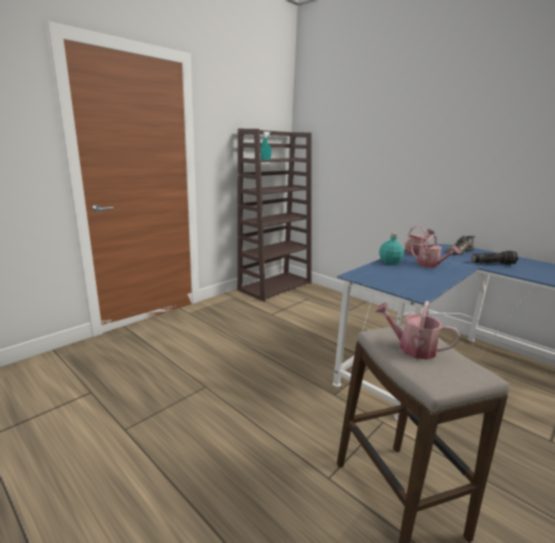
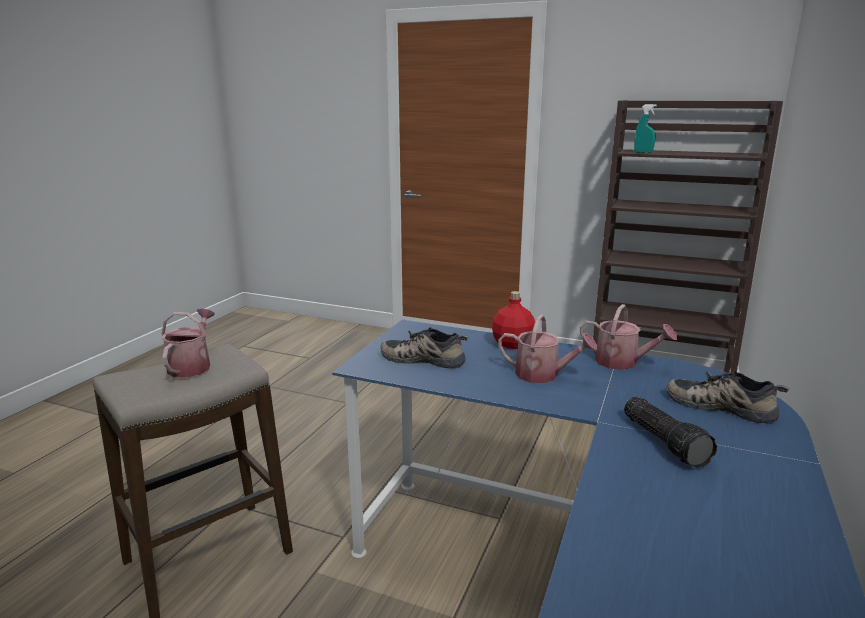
camera: 70 degrees right, 0 degrees up
turquoise bottle [379,233,404,265] -> red bottle [492,291,535,349]
watering can [411,235,460,268] -> watering can turned 90 degrees counterclockwise [498,314,597,383]
none -> shoe [381,327,469,369]

